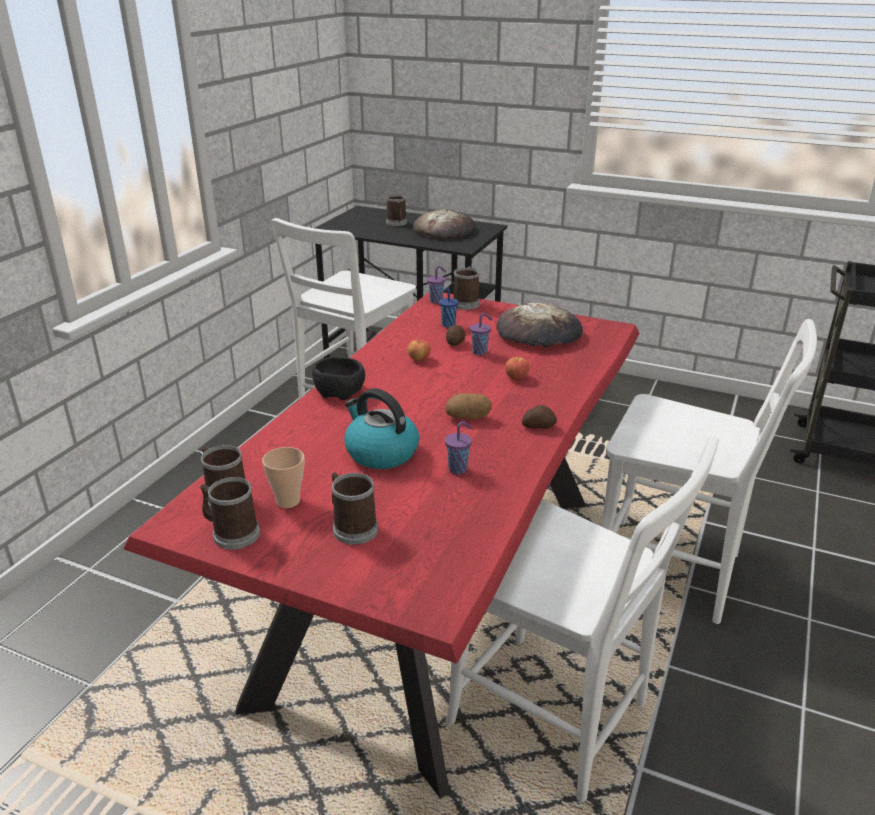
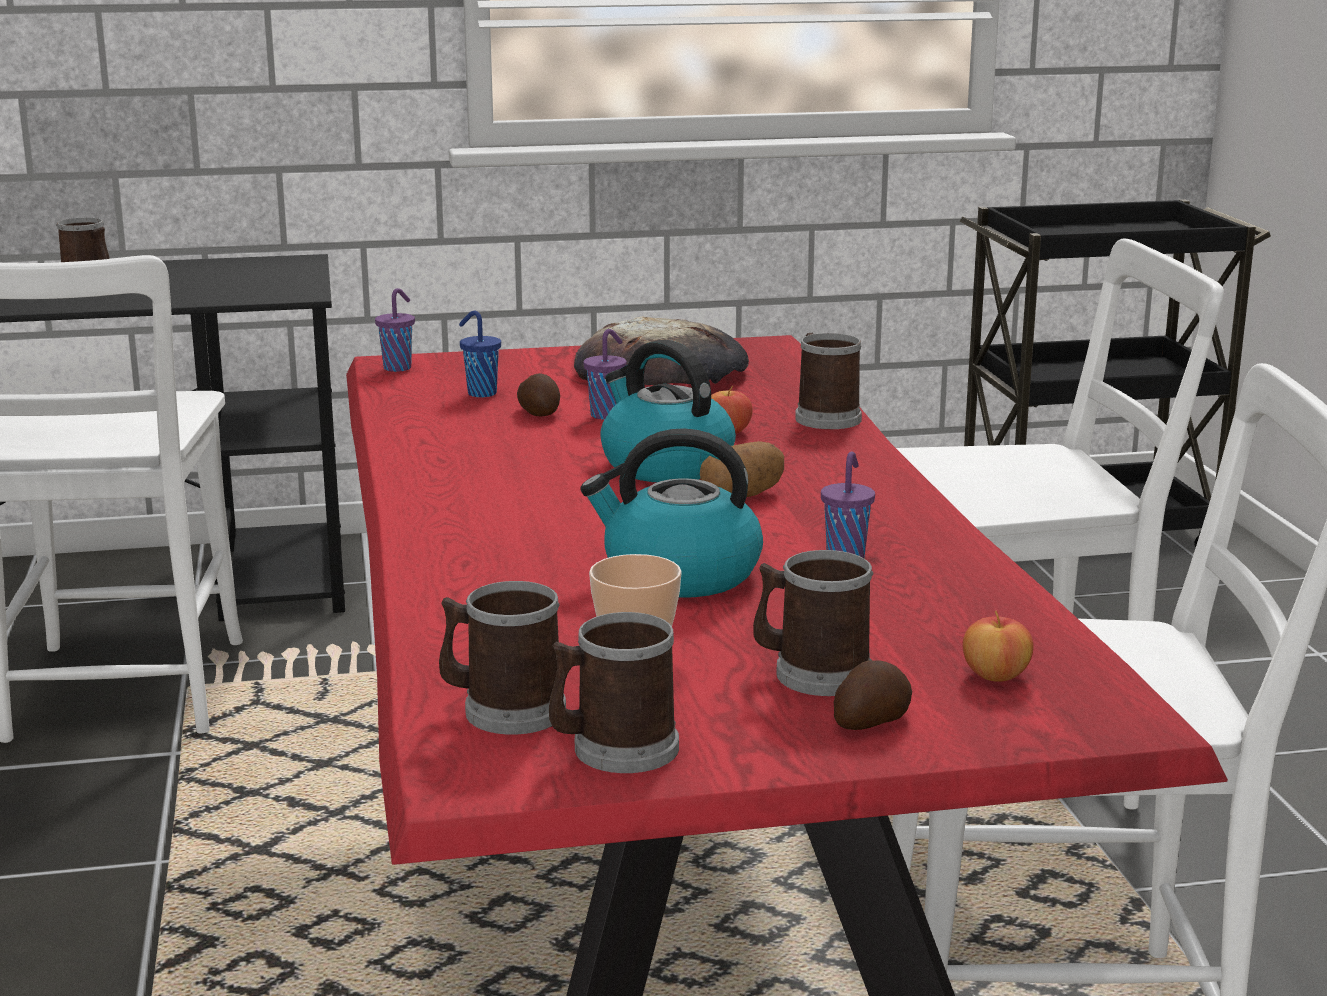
camera: 35 degrees left, 10 degrees down
black bowl [312,357,365,400] -> none
apple [407,339,431,361] -> apple moved to [963,611,1034,682]
bread [413,209,475,240] -> none
mug [453,266,480,310] -> mug moved to [795,333,862,429]
potato [522,405,557,429] -> potato moved to [834,661,912,730]
none -> kettle [600,340,736,482]

